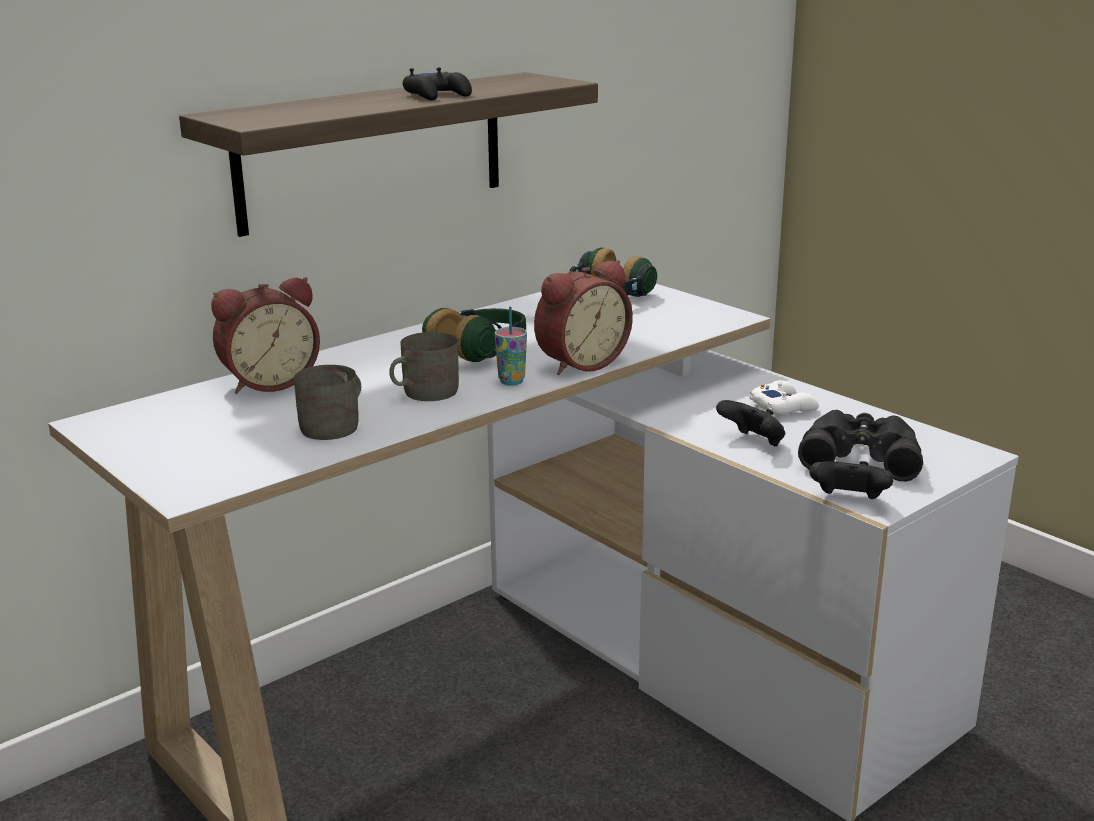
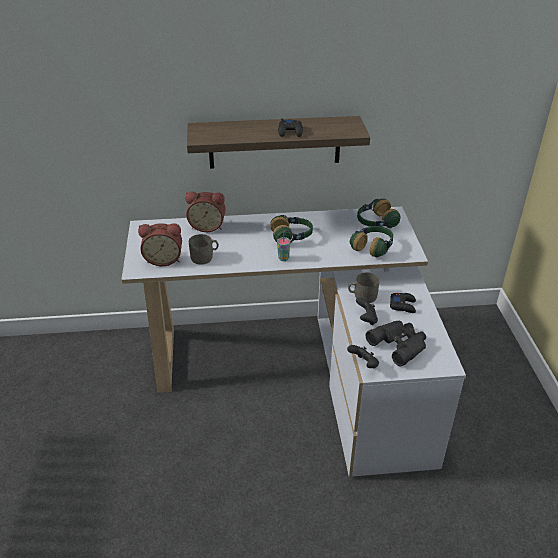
camera: 35 degrees right, 15 degrees up
grey mug [389,332,459,401] -> grey mug moved to [348,273,379,303]
alarm clock [534,260,633,375] -> alarm clock moved to [138,223,182,266]
white game controller [750,380,819,415] -> black game controller [390,293,416,313]
none -> headphones [350,226,393,257]

